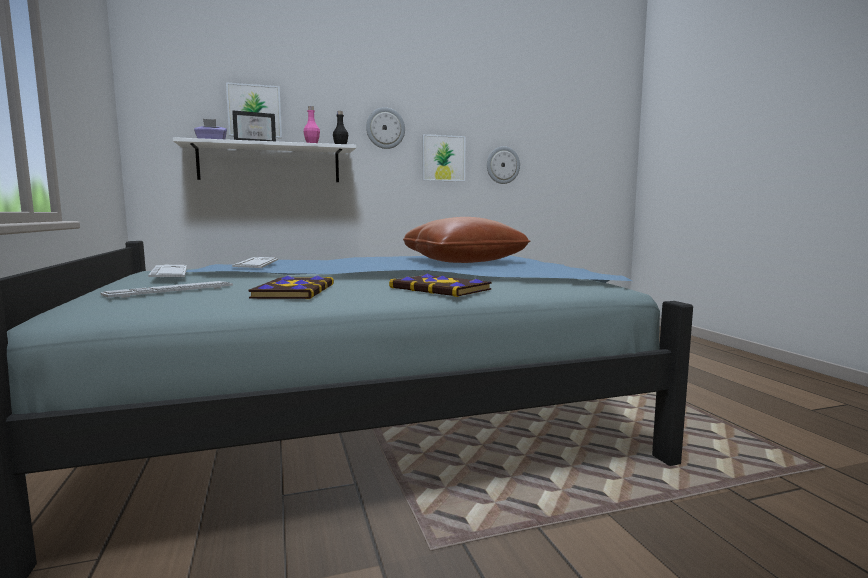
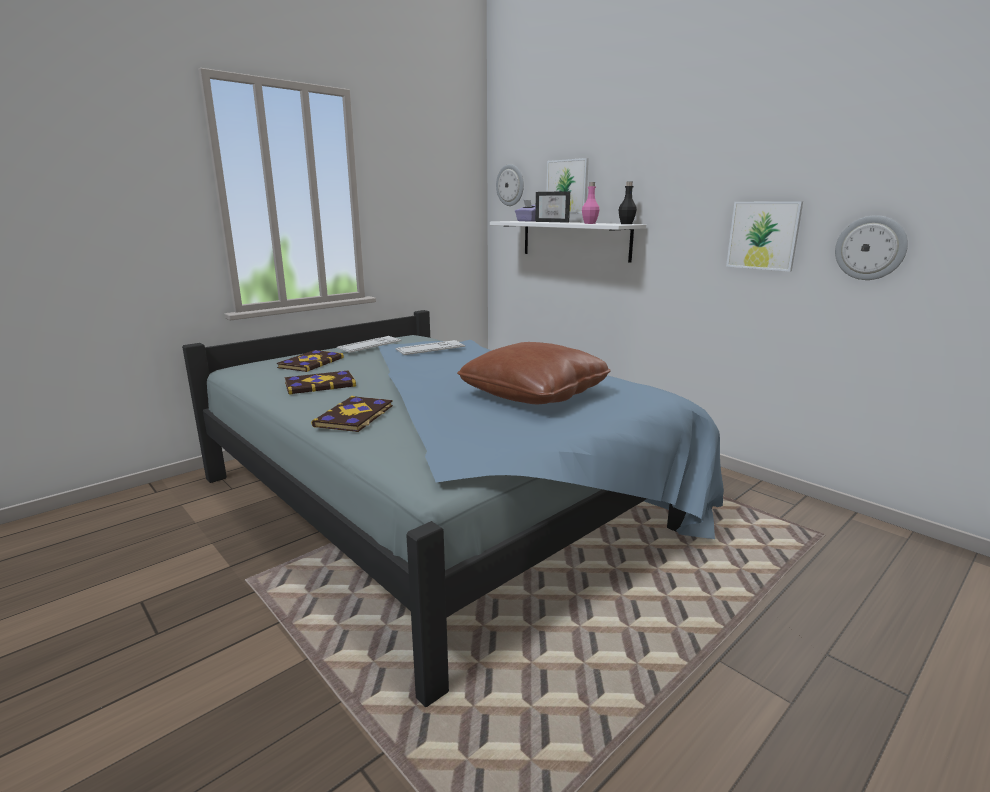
camera: 65 degrees right, 10 degrees up
keyboard [100,281,233,298] -> book [277,350,344,372]
wall clock [366,107,405,149] -> wall clock moved to [496,164,524,206]

